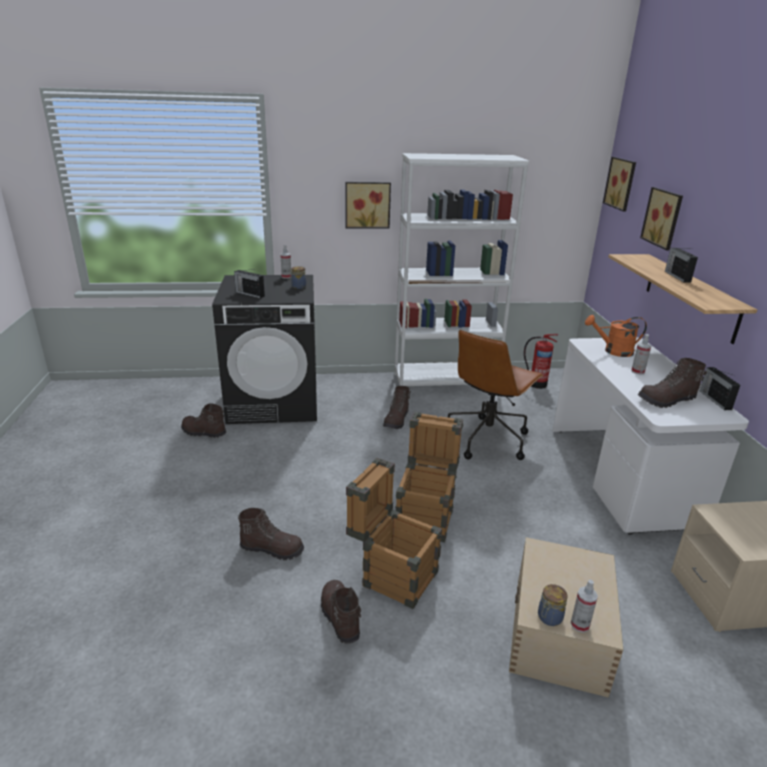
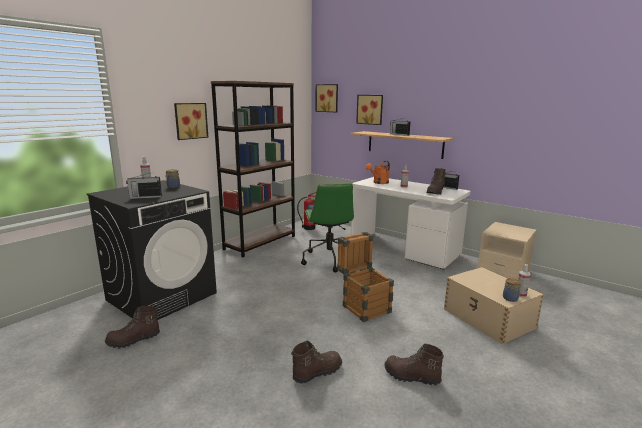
camera: 45 degrees left, 10 degrees down
crate [346,458,442,609] -> none
brown boot [383,386,411,429] -> none
white bookcase [394,153,529,386] -> brown bookcase [211,81,295,257]
brown office chair [448,330,544,460] -> green office chair [301,183,354,273]

